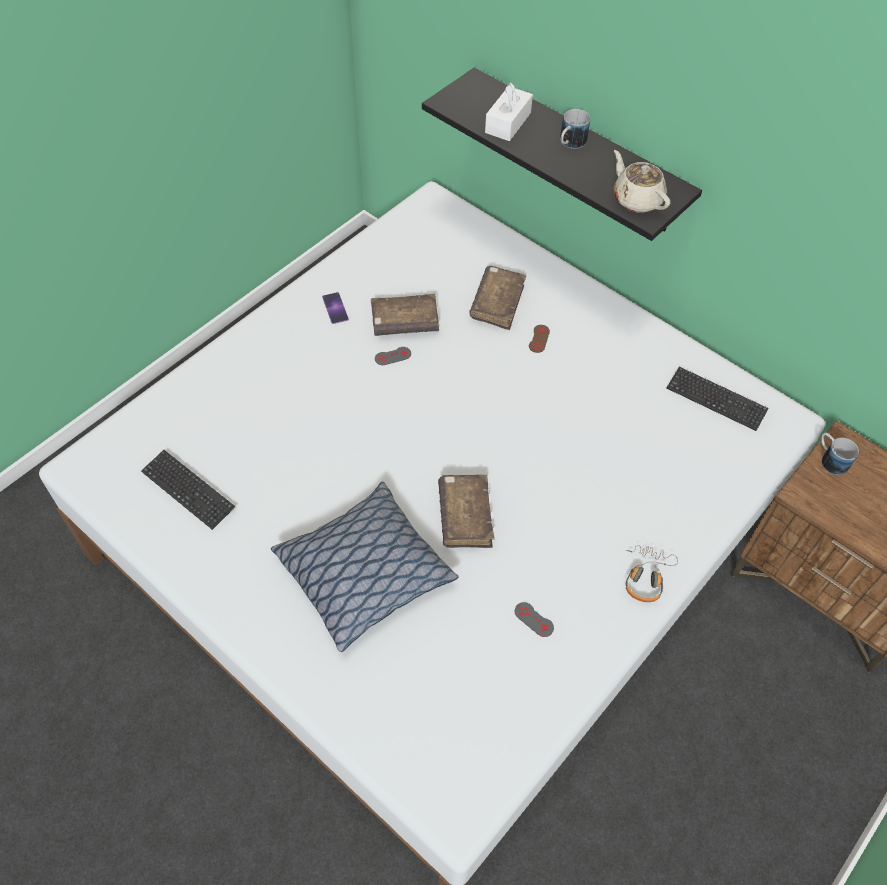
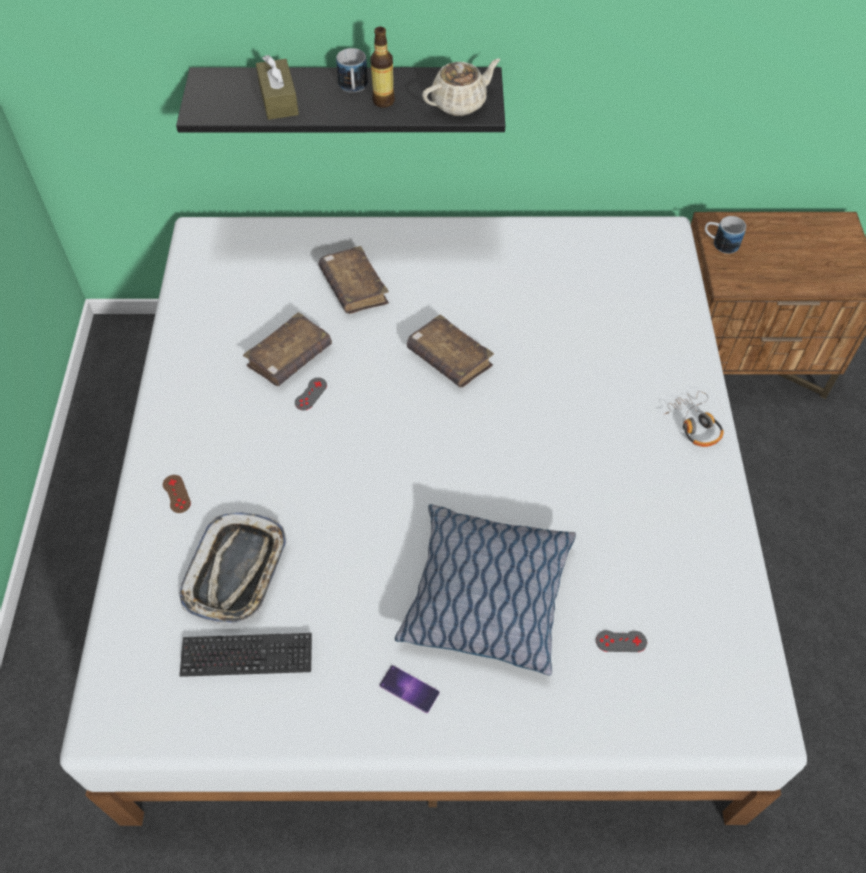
camera: 40 degrees left, 0 degrees up
phone [322,292,349,324] -> phone moved to [379,665,439,713]
brown book [438,474,495,548] -> brown book moved to [407,315,494,387]
white tissue box [485,83,533,141] -> brown tissue box [256,55,299,120]
grey game controller [515,602,554,637] -> grey game controller moved to [596,630,647,652]
brown game controller [529,325,550,353] -> brown game controller moved to [163,475,191,513]
beige teapot [614,150,670,212] -> beige teapot turned 135 degrees clockwise [422,59,500,116]
keyboard [667,367,769,431] -> none
none -> tray [180,512,287,624]
none -> bottle [370,27,395,108]

